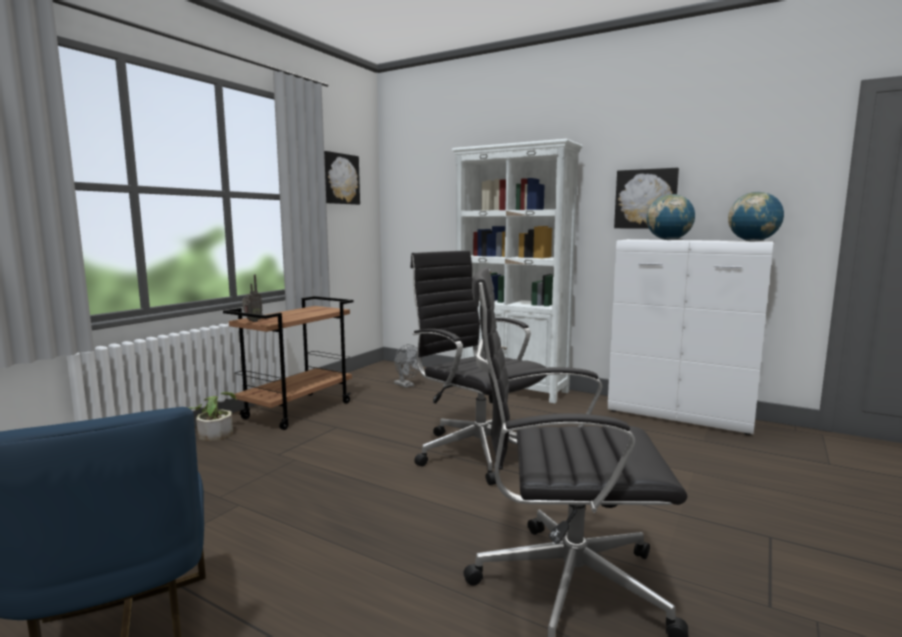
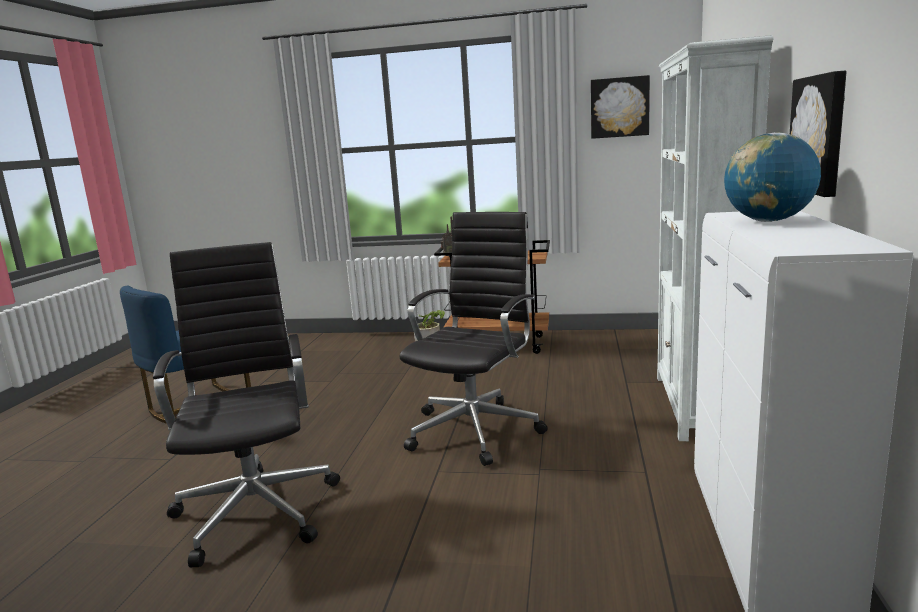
camera: 70 degrees right, 5 degrees up
grey fan [394,344,419,388] -> none
globe [728,192,784,242] -> none

